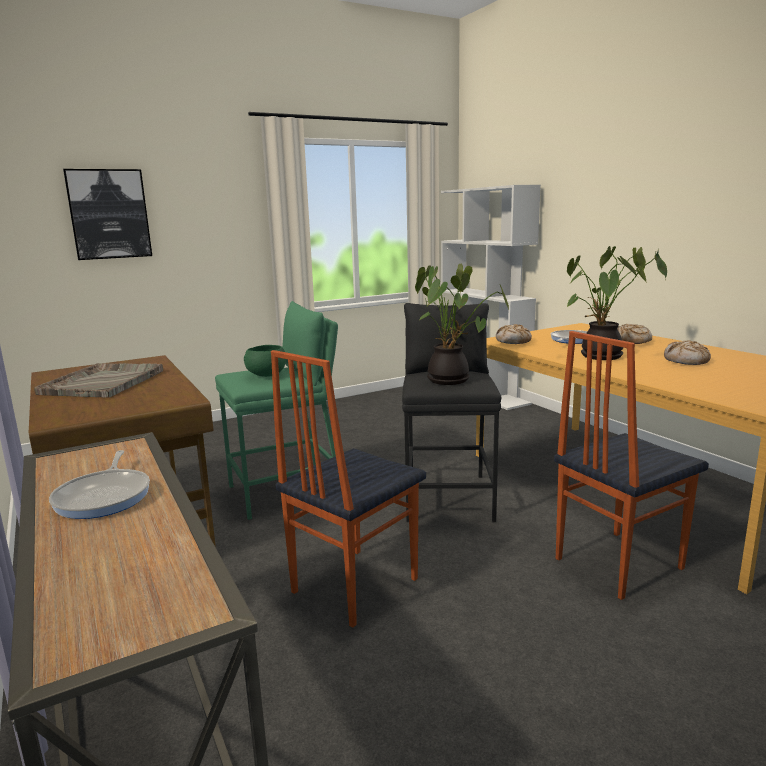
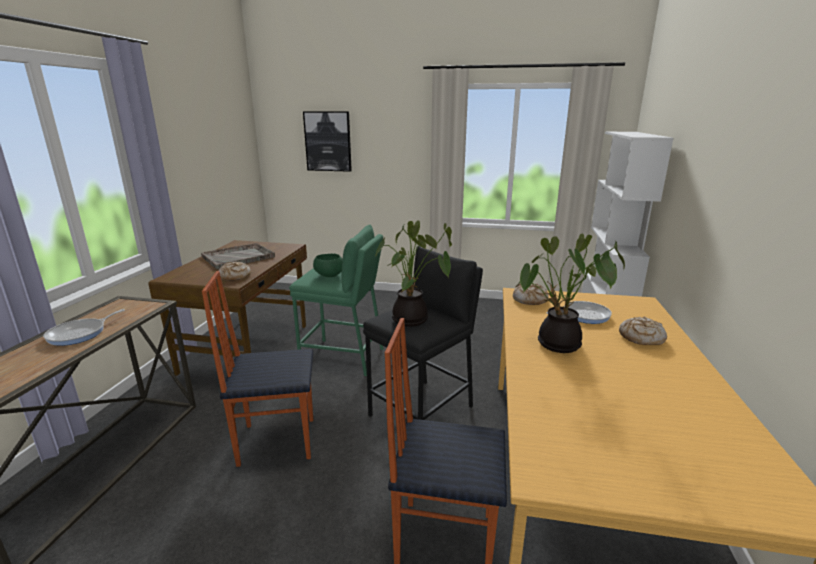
camera: 40 degrees right, 5 degrees up
bread [664,340,711,365] -> bread moved to [219,261,251,281]

